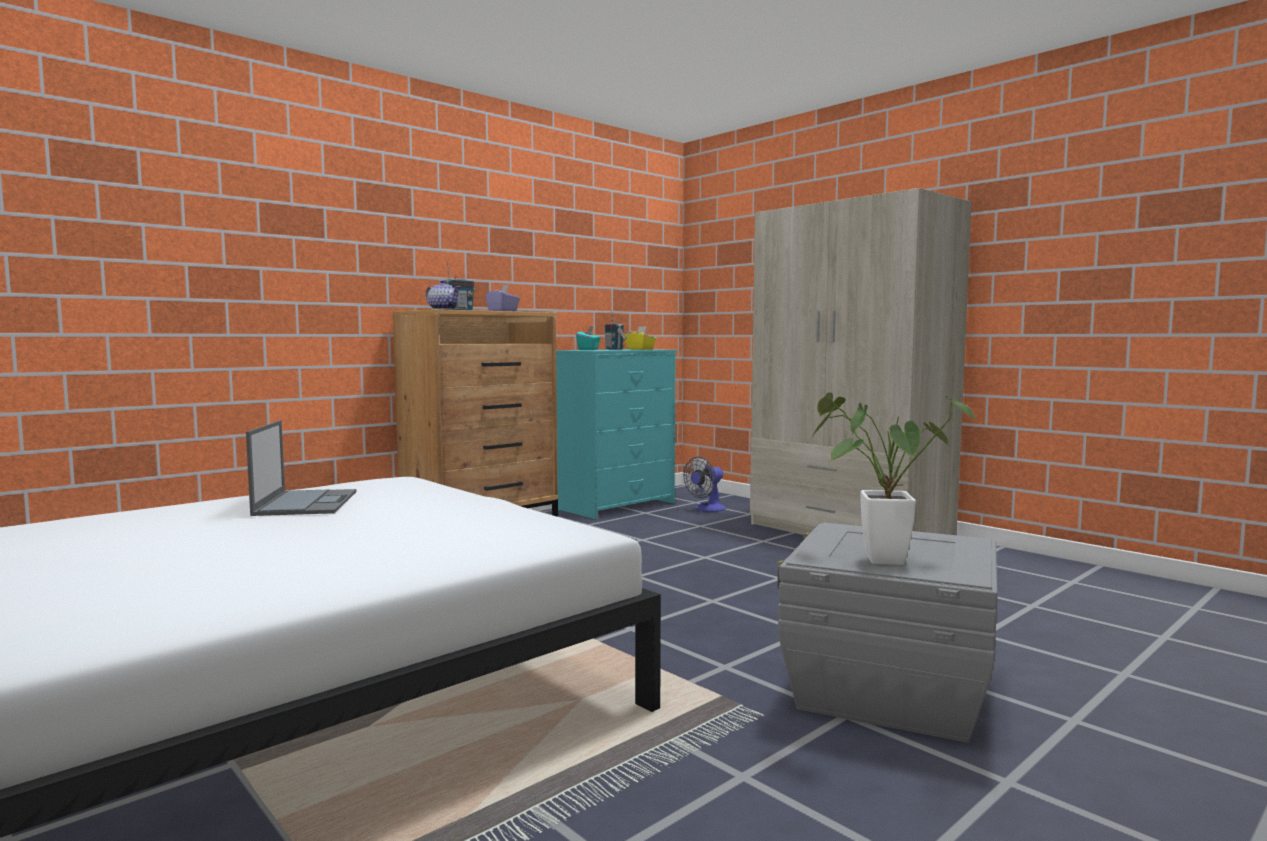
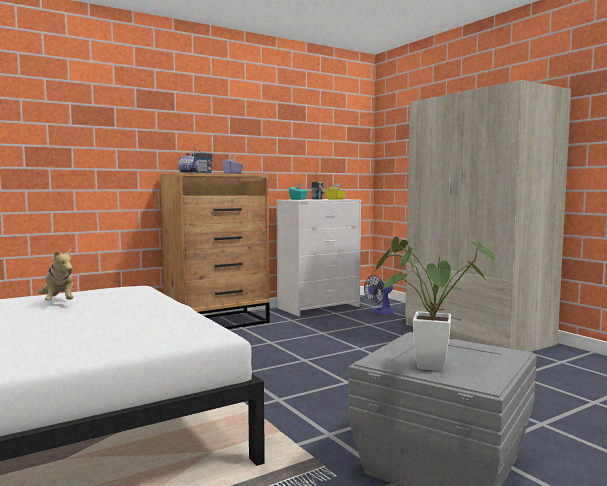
camera: 10 degrees right, 0 degrees up
laptop [246,420,356,516] -> plush toy [37,248,73,300]
turquoise dresser [556,349,677,519] -> white dresser [276,199,362,316]

